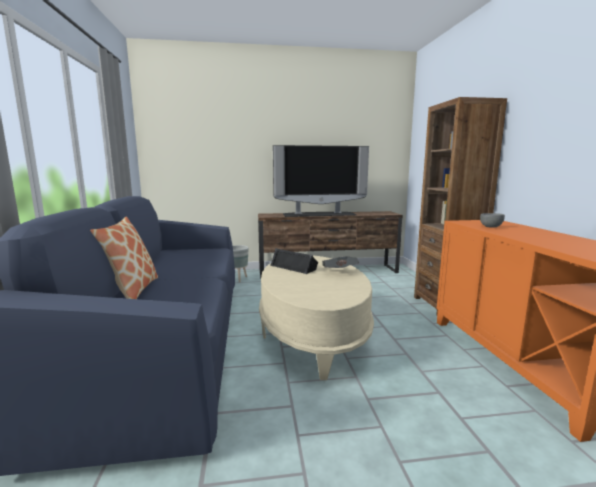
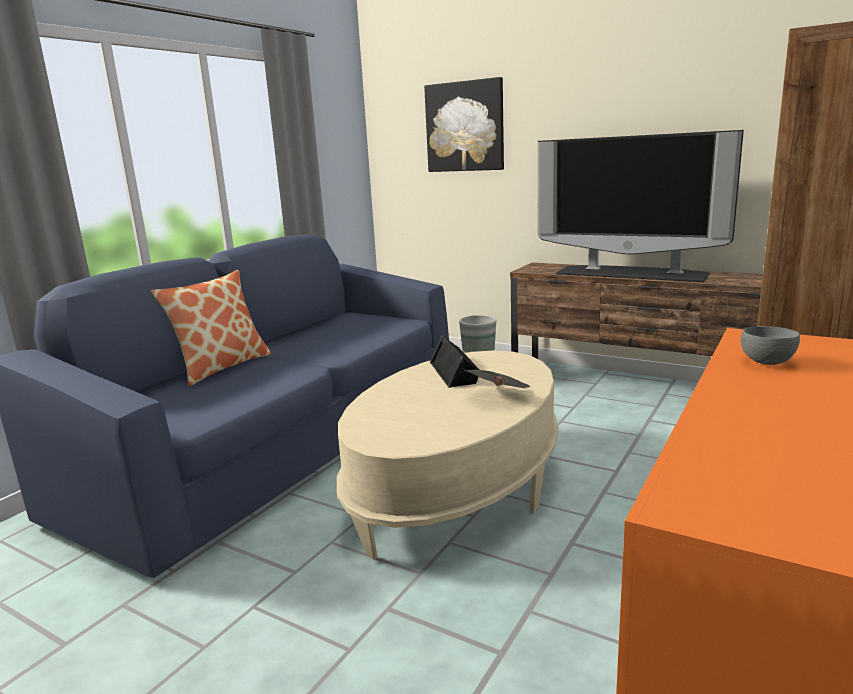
camera: 40 degrees right, 5 degrees up
none -> picture [424,77,504,172]

